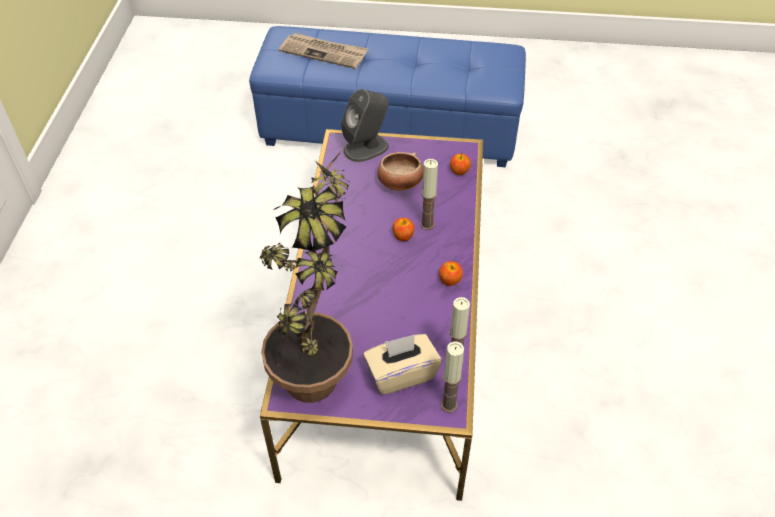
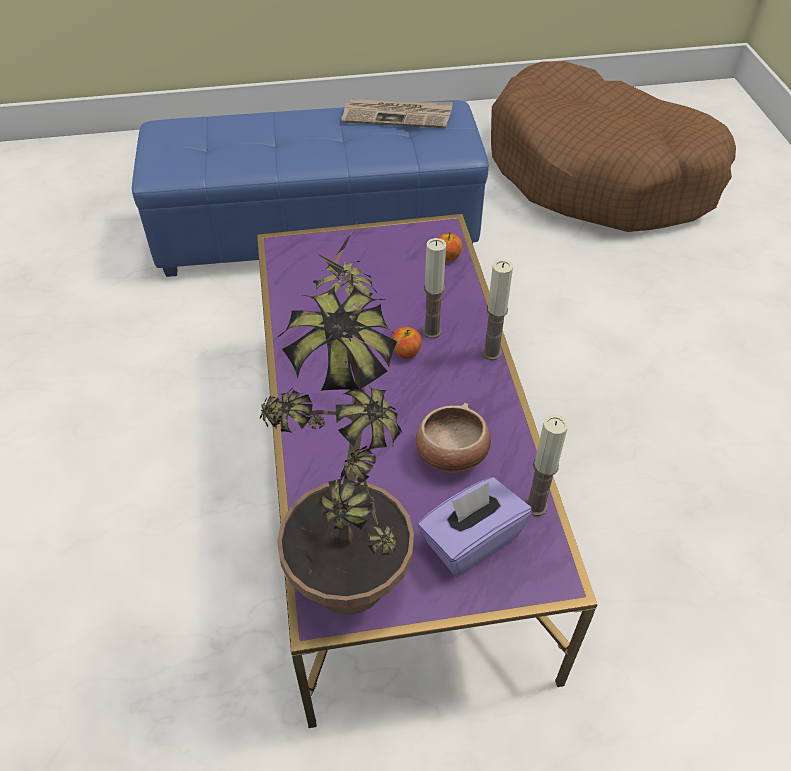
camera: 15 degrees left, 0 degrees up
newspaper [279,33,369,69] -> newspaper moved to [341,99,453,128]
grey speaker [341,89,389,162] -> none
beige tissue box [363,334,442,395] -> purple tissue box [418,477,532,576]
bowl [378,152,423,191] -> bowl moved to [416,403,491,473]
apple [439,261,463,286] -> none
candle [441,341,464,413] -> candle moved to [482,259,513,360]
none -> brown dog bed [491,61,736,232]

